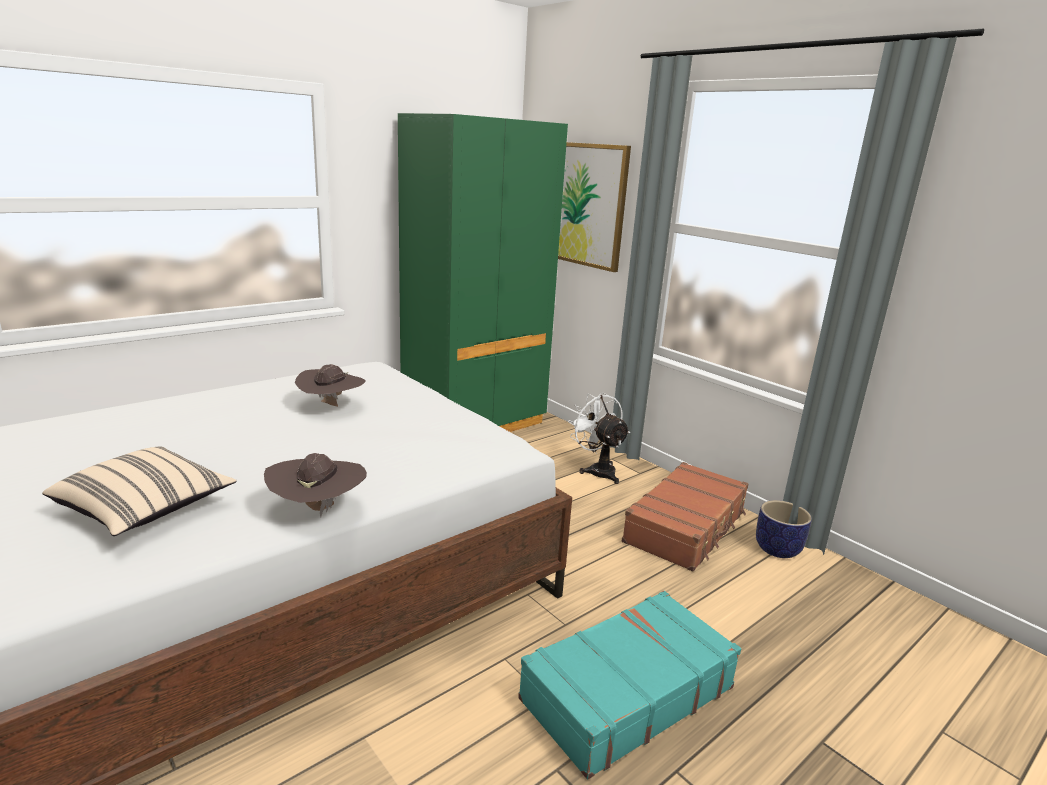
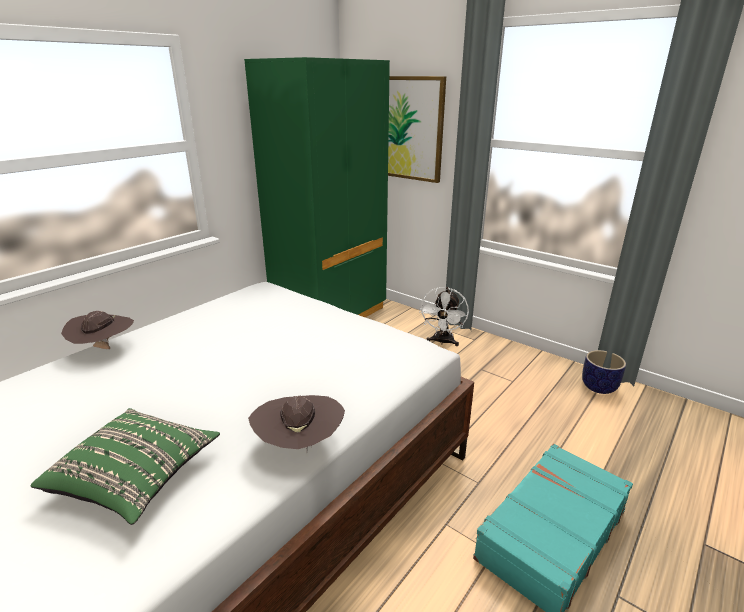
camera: 10 degrees left, 5 degrees up
beige pillow [42,446,237,536] -> green pillow [31,408,220,525]
brown hat [295,364,366,407] -> brown hat moved to [61,311,134,349]
white fan [568,392,630,484] -> white fan turned 120 degrees counterclockwise [419,287,469,346]
brown suitcase [622,462,749,572] -> none

